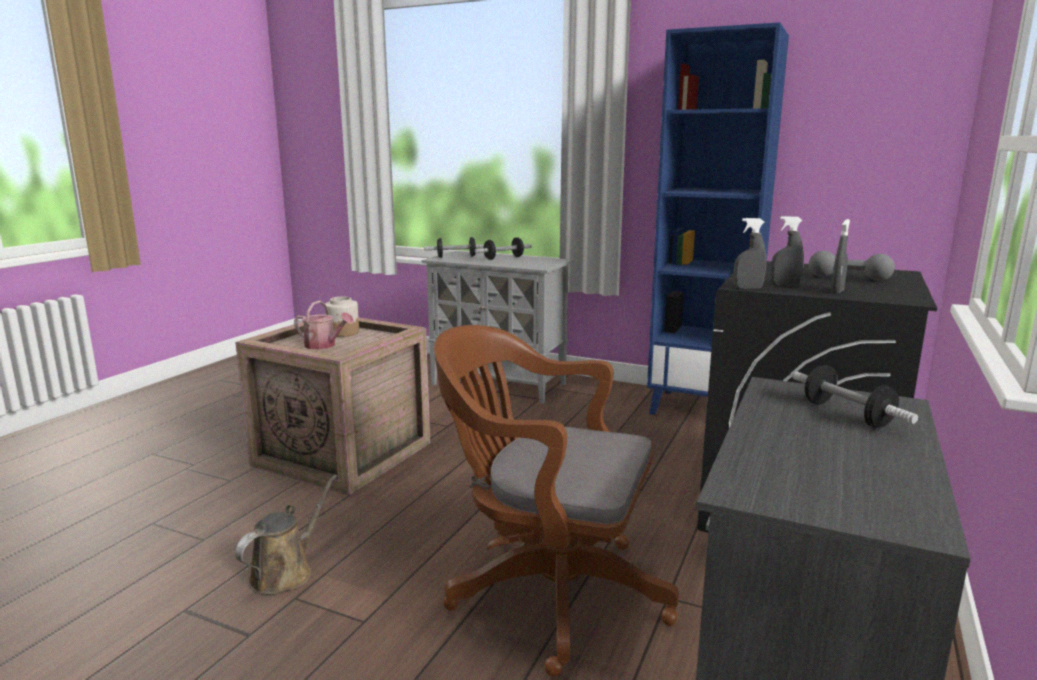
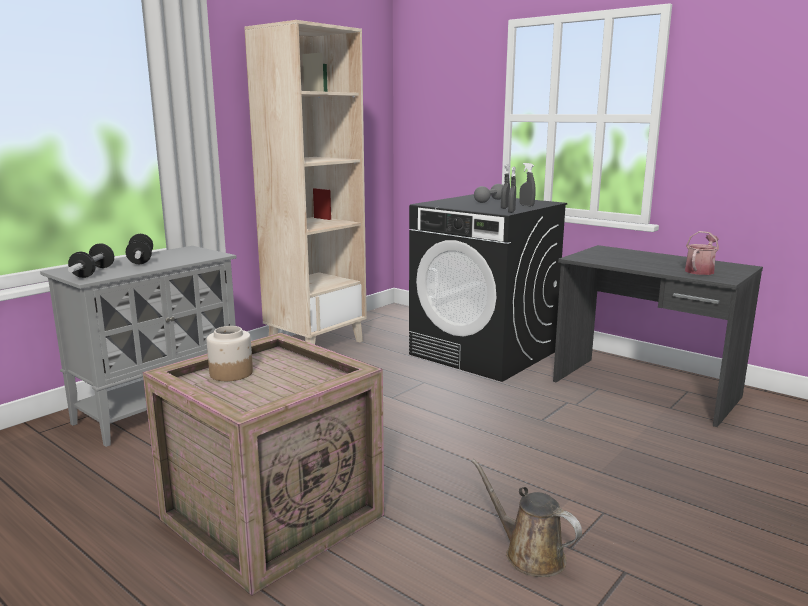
camera: 75 degrees left, 0 degrees up
watering can [294,301,354,350] -> watering can moved to [685,231,719,275]
brown office chair [434,325,679,677] -> none
blue bookcase [647,22,789,415] -> beige bookcase [244,20,367,345]
dumbbell [792,365,918,428] -> none

